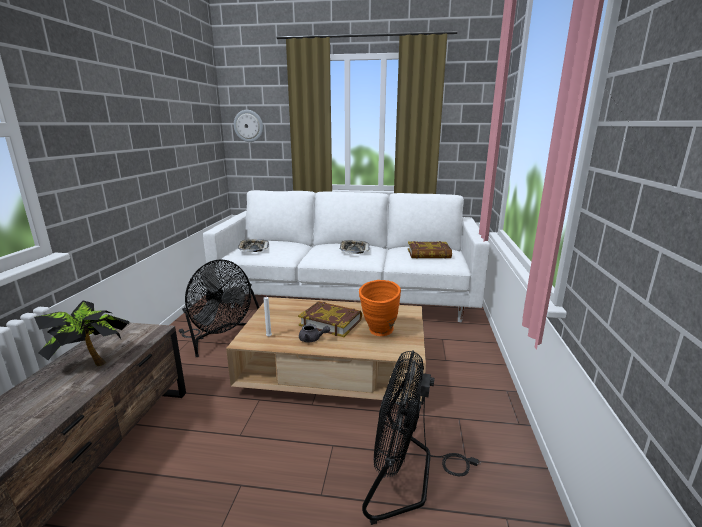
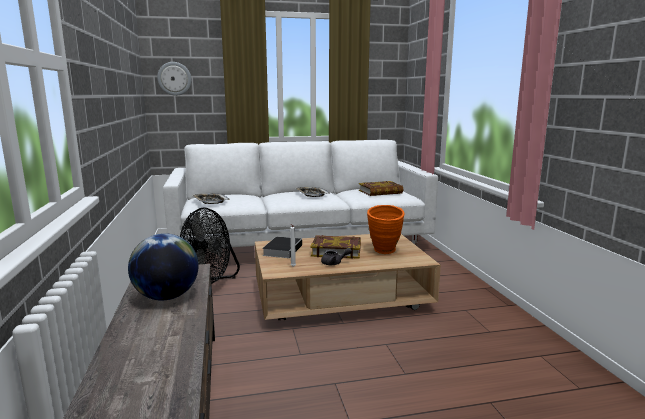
camera: 20 degrees left, 5 degrees down
potted plant [34,300,130,366] -> globe [128,233,199,301]
black fan [362,350,481,525] -> none
none -> book [262,237,302,258]

